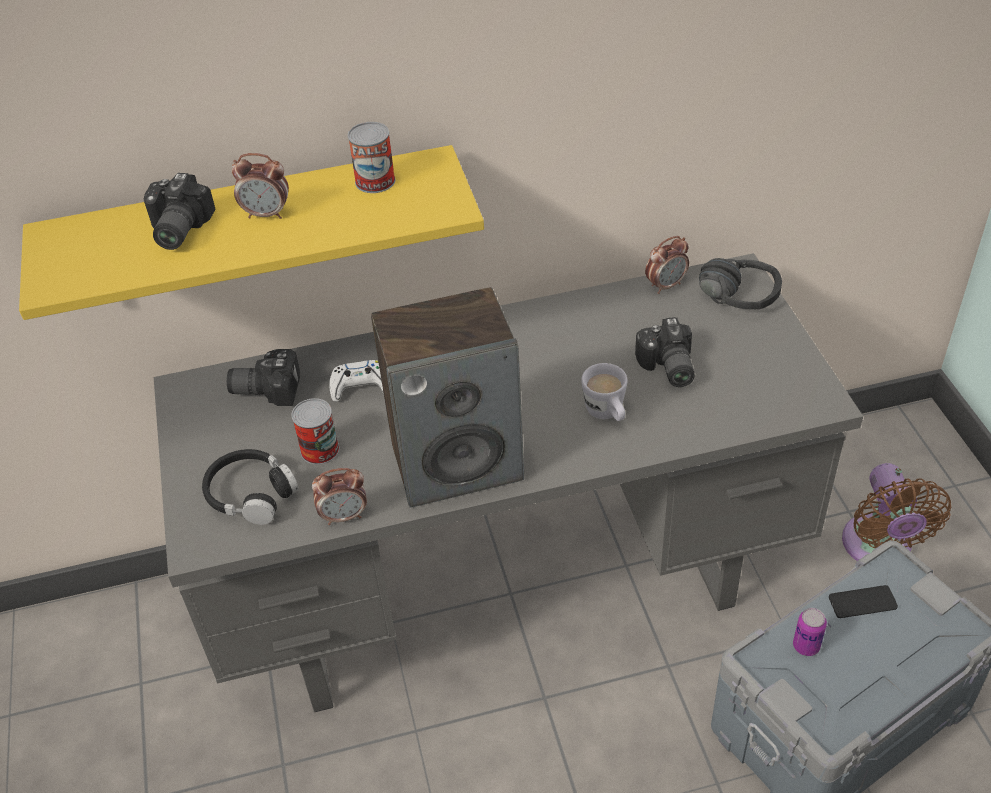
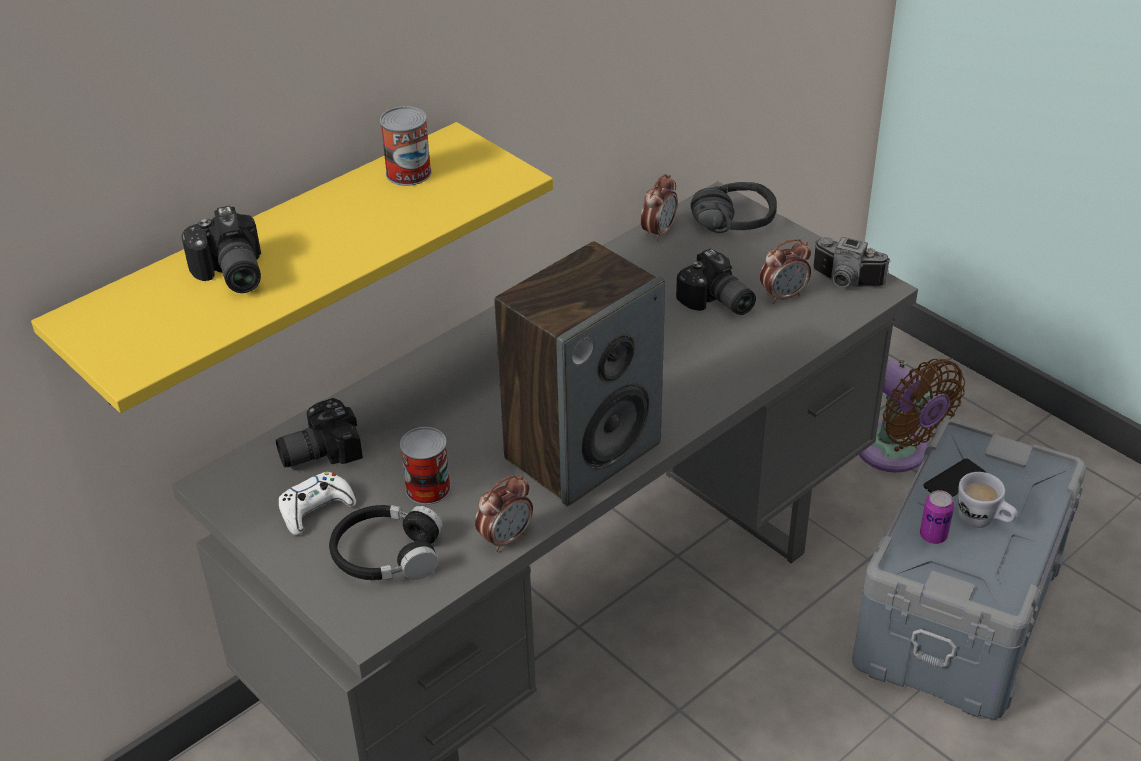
camera: 30 degrees left, 5 degrees down
alarm clock [232,153,289,219] -> alarm clock moved to [760,239,811,304]
white game controller [329,360,384,402] -> white game controller moved to [279,472,356,535]
white mug [581,363,627,421] -> white mug moved to [958,472,1018,528]
none -> camera [813,237,890,287]

